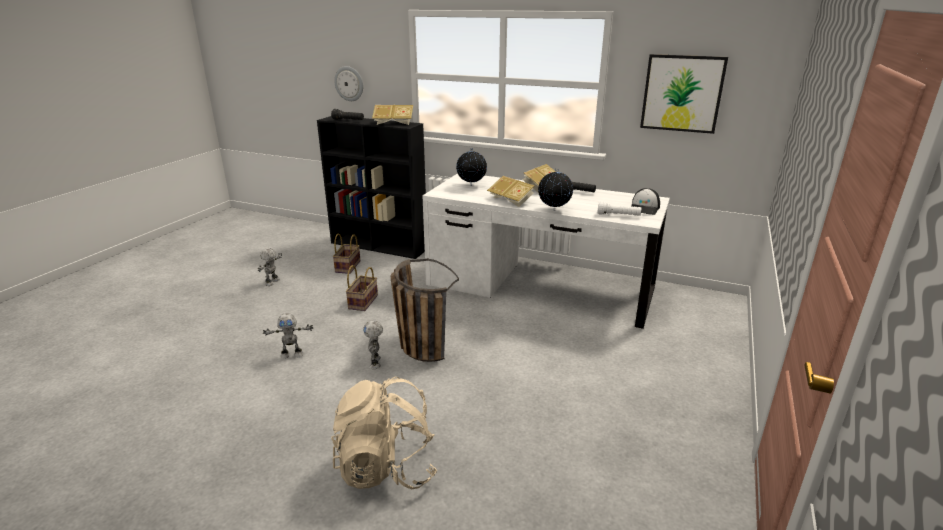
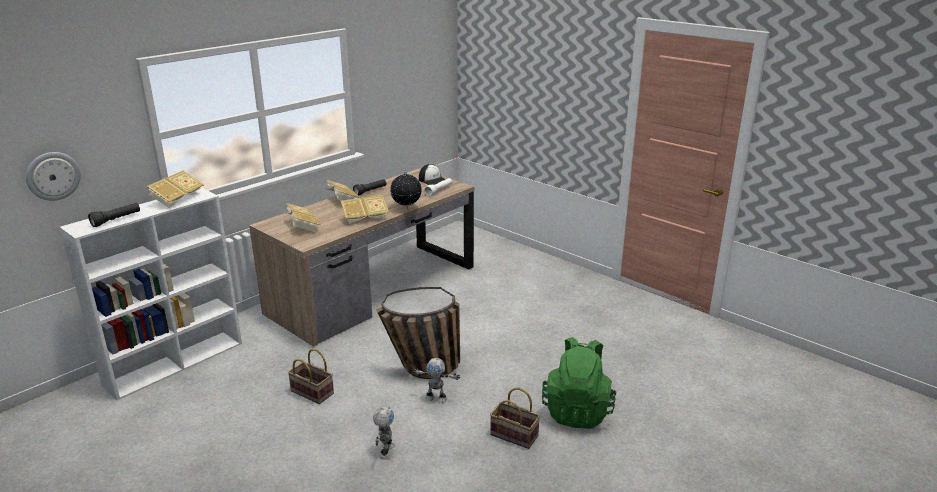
camera: 70 degrees left, 0 degrees up
toy robot [258,248,282,286] -> none
black bookcase [317,116,426,259] -> white bookcase [59,187,242,400]
beige backpack [331,377,437,490] -> green backpack [542,337,616,429]
basket [333,234,360,274] -> basket moved to [490,388,540,449]
white desk [423,173,670,329] -> brown desk [249,168,475,347]
globe [456,148,487,186] -> book [287,203,320,232]
picture [640,54,728,134] -> none

